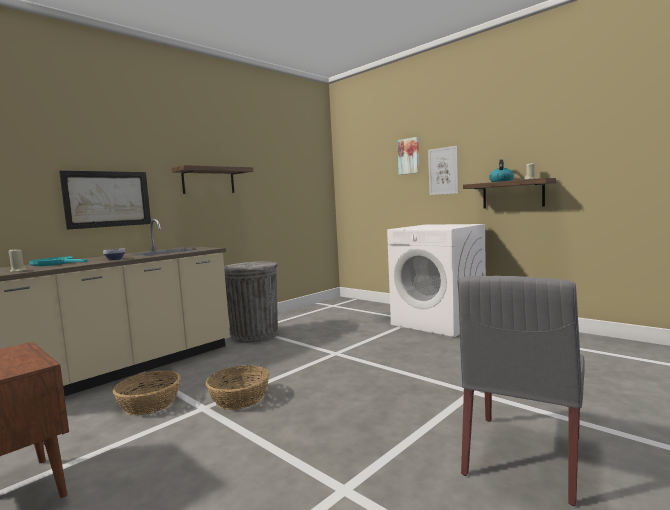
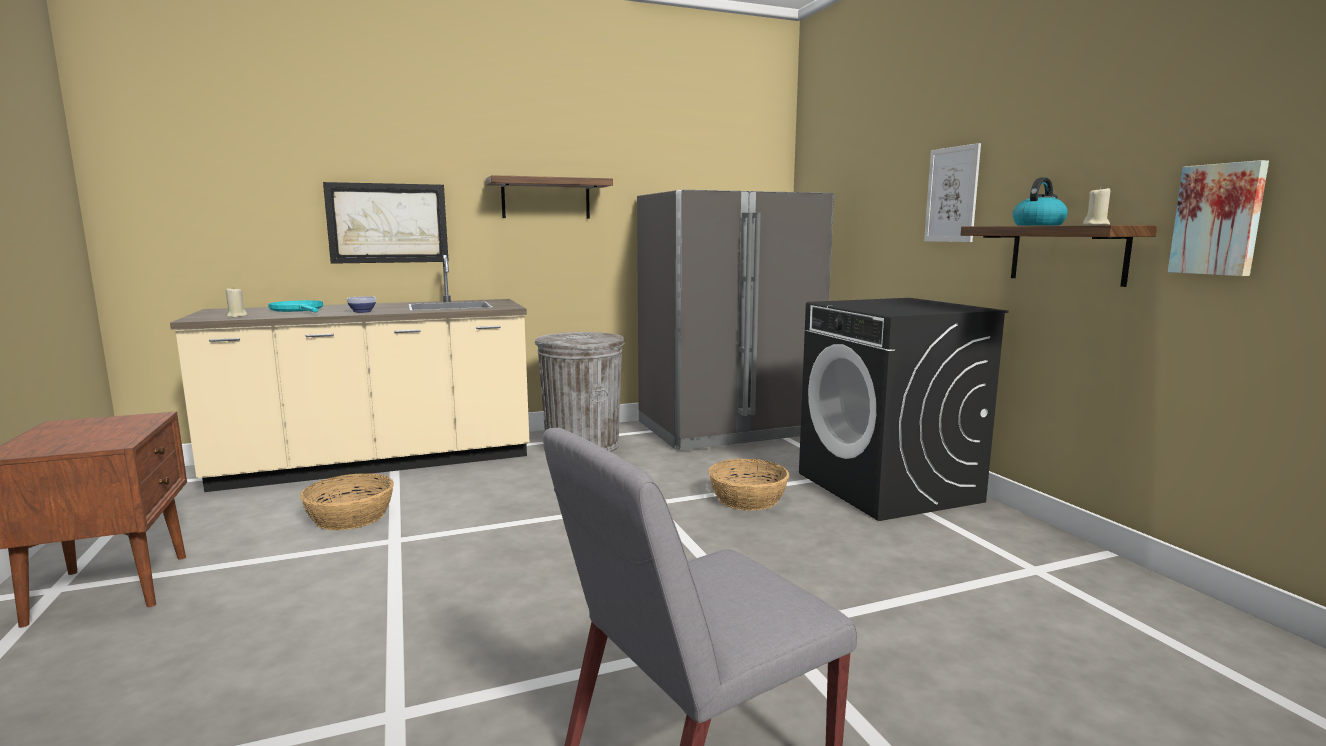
camera: 25 degrees right, 5 degrees up
basket [206,366,269,410] -> basket moved to [708,459,789,511]
white washing machine [387,224,486,337] -> black washing machine [799,298,1009,521]
picture [397,137,420,175] -> picture moved to [1168,160,1269,276]
none -> grey fridge [637,190,834,450]

